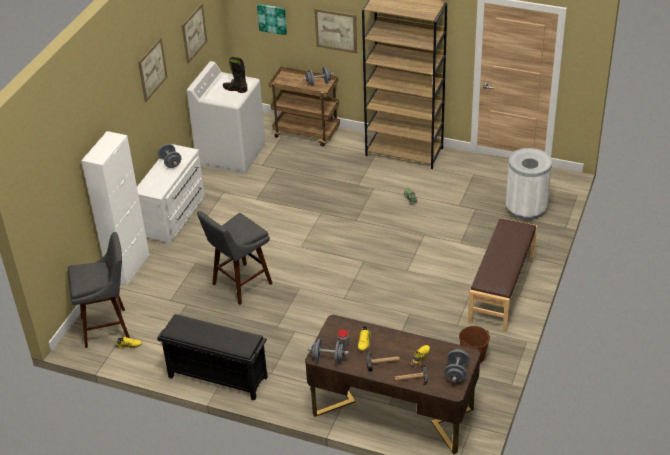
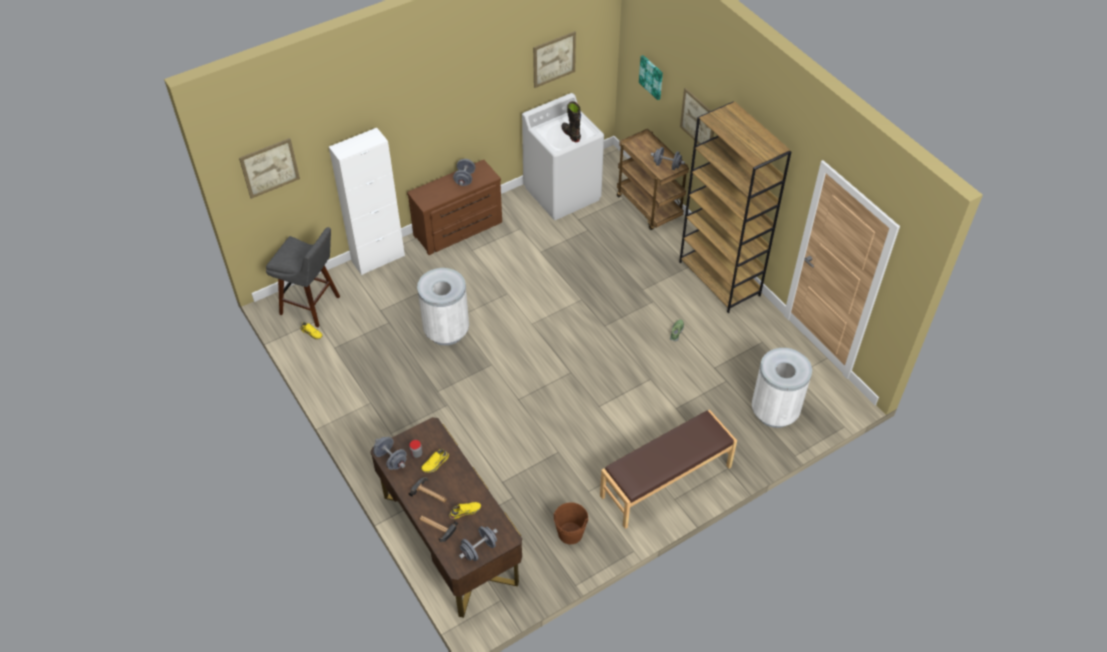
camera: 35 degrees right, 10 degrees up
white dresser [137,144,205,245] -> brown dresser [407,160,502,255]
picture [138,37,168,102] -> picture moved to [239,138,300,199]
black shoe rack [157,314,268,400] -> none
grey stool [197,211,273,305] -> white trash can [417,268,469,345]

